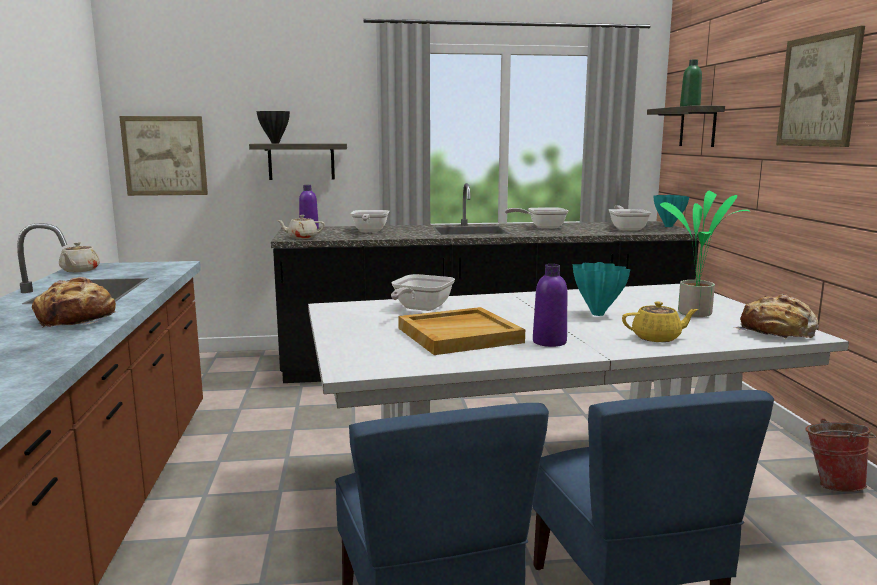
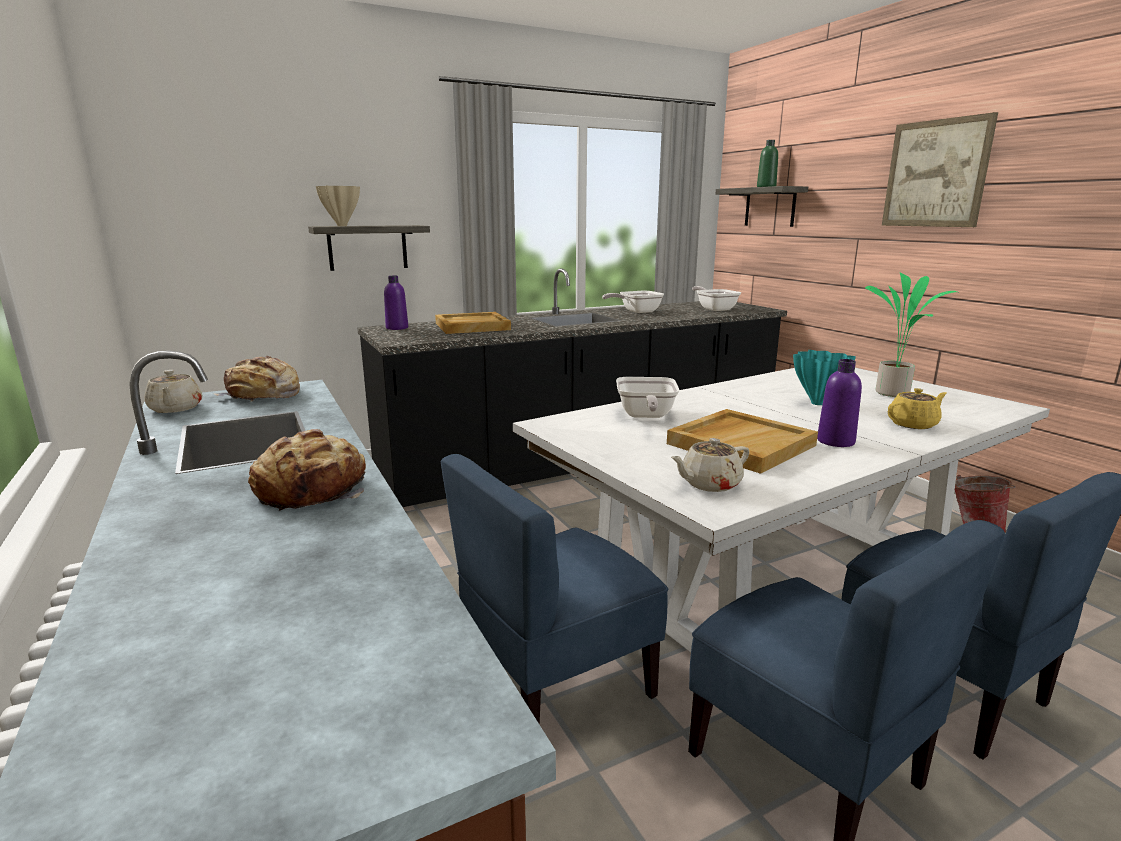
camera: 20 degrees left, 5 degrees up
picture [119,116,208,196] -> none
black vase [257,111,290,143] -> beige vase [316,186,360,226]
beige teapot [277,215,325,239] -> beige teapot moved to [671,438,749,492]
frying pan [351,210,389,232] -> beige tray [435,312,511,334]
turquoise vase [654,195,689,227] -> none
bread [734,294,819,339] -> bread moved to [215,356,300,402]
none -> blue chair [441,454,668,725]

